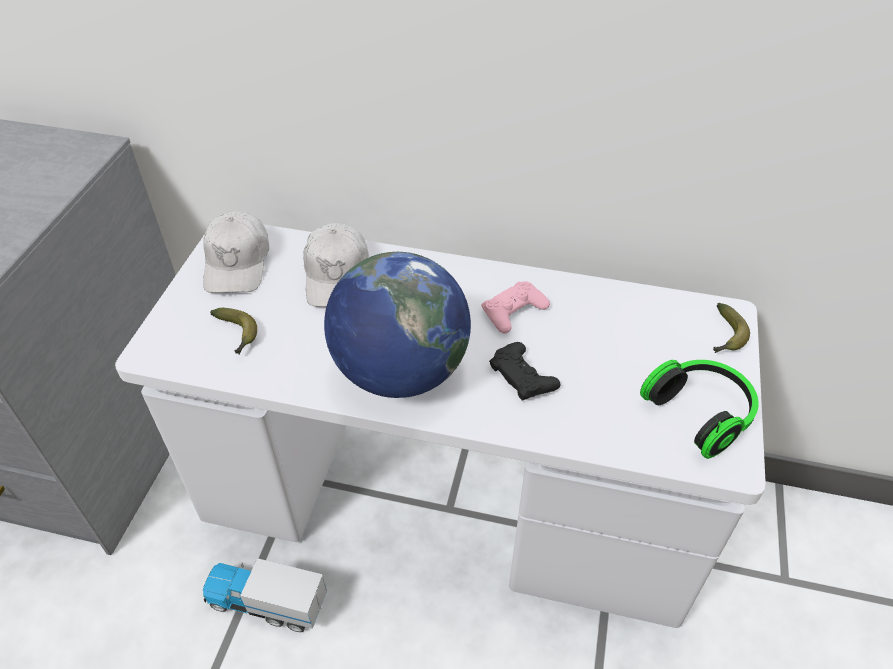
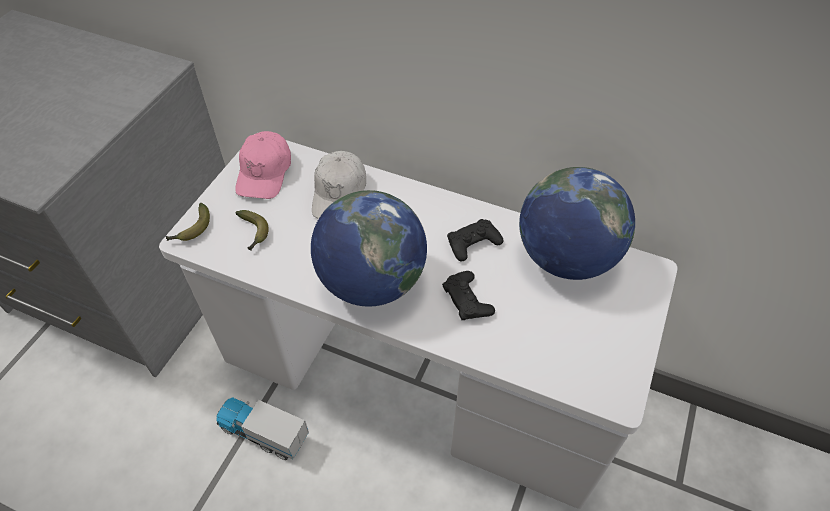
camera: 10 degrees right, 5 degrees up
white cap [203,211,269,293] -> pink cap [235,131,291,199]
pink game controller [482,281,550,333] -> black game controller [447,219,504,261]
headphones [640,360,759,459] -> none
banana [713,303,750,353] -> banana moved to [166,203,210,241]
none -> globe [519,167,635,280]

